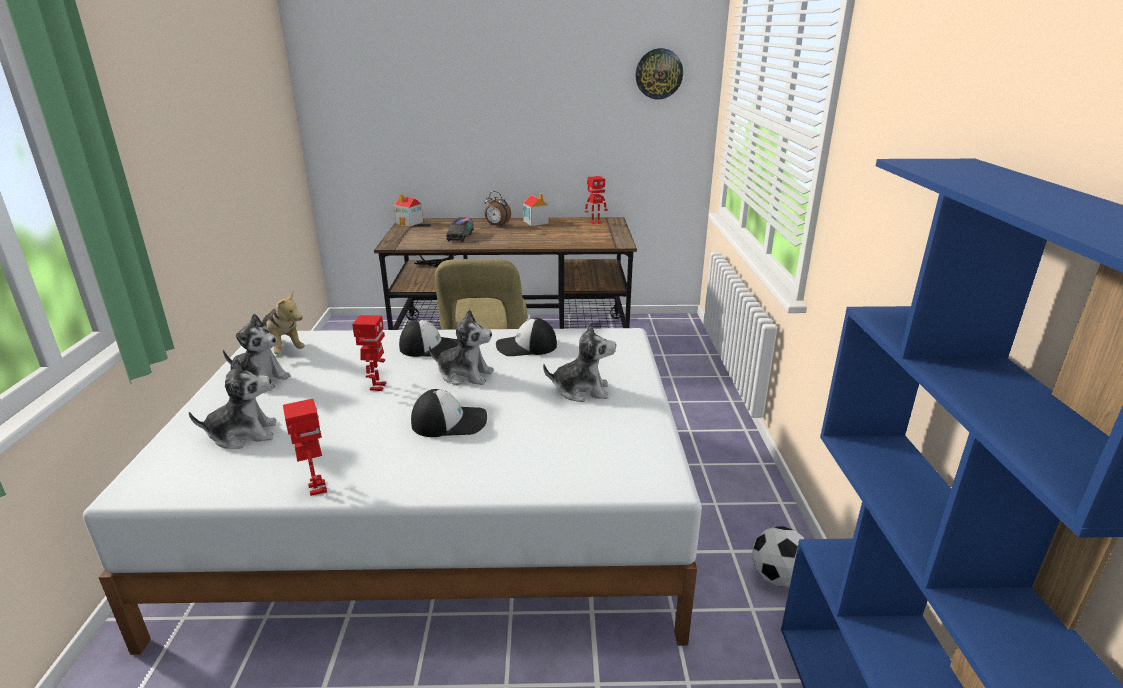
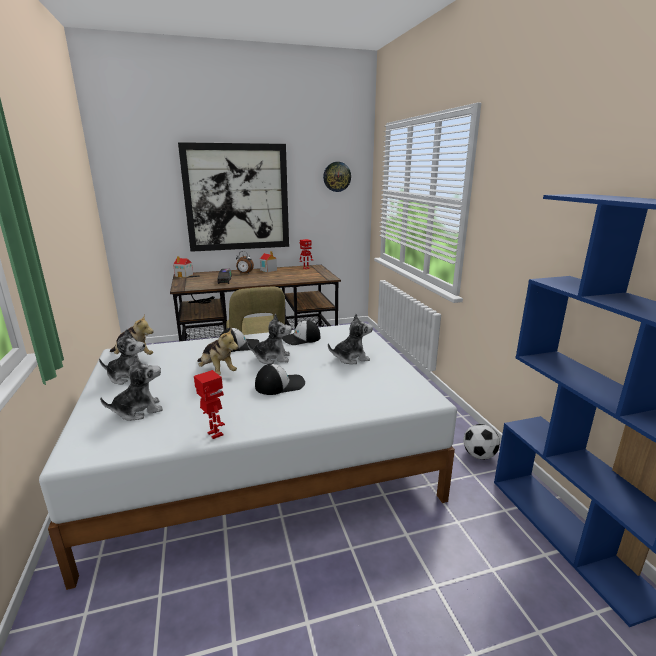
camera: 15 degrees left, 5 degrees down
toy robot [352,315,387,391] -> plush toy [197,327,238,375]
none -> picture [178,142,289,252]

